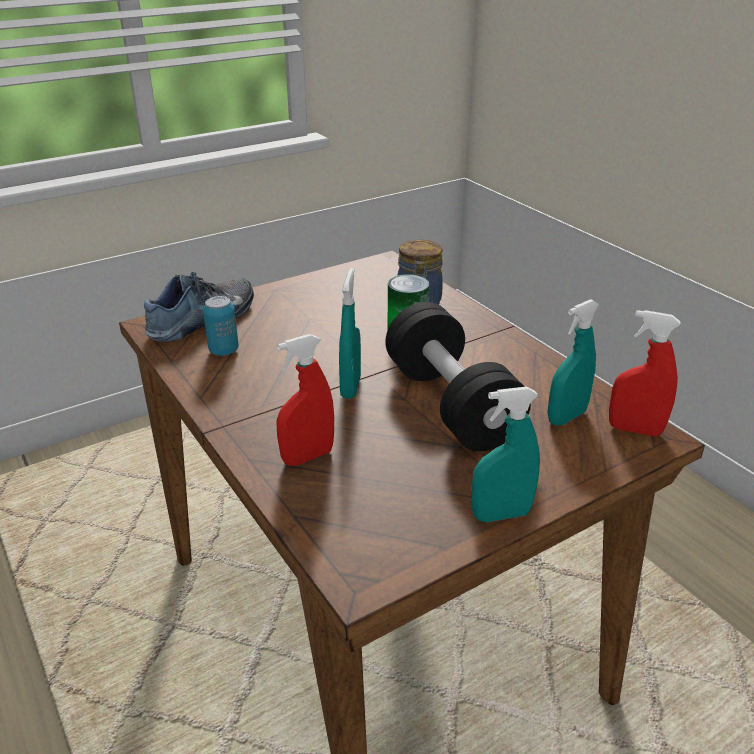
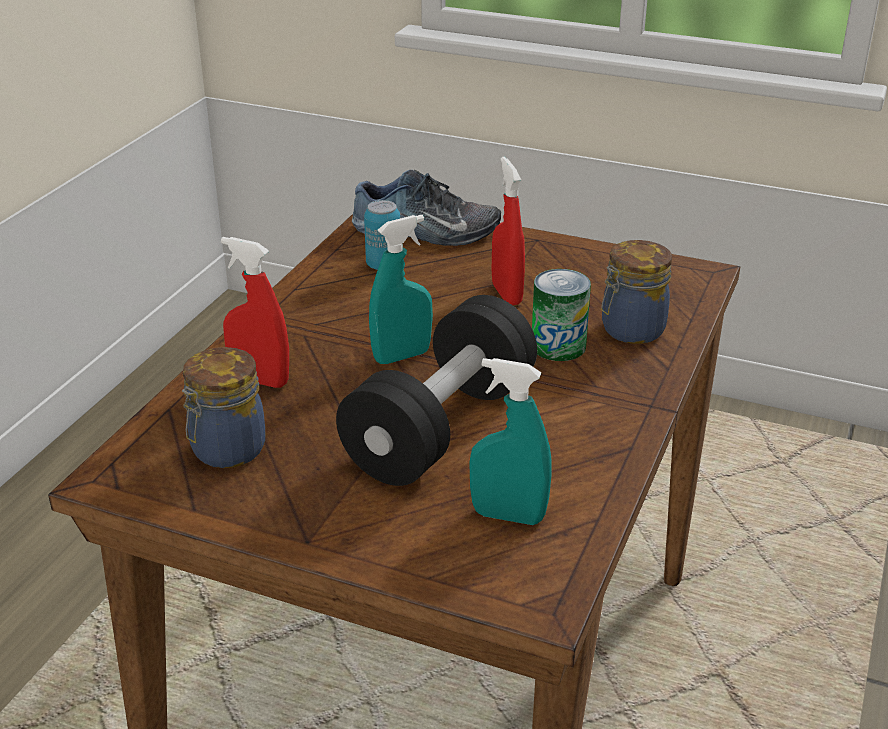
camera: 55 degrees right, 0 degrees up
turquoise spray bottle [472,386,540,522] -> none
red spray bottle [609,310,680,436] -> red spray bottle moved to [492,157,525,305]
none -> jar [182,347,265,468]

